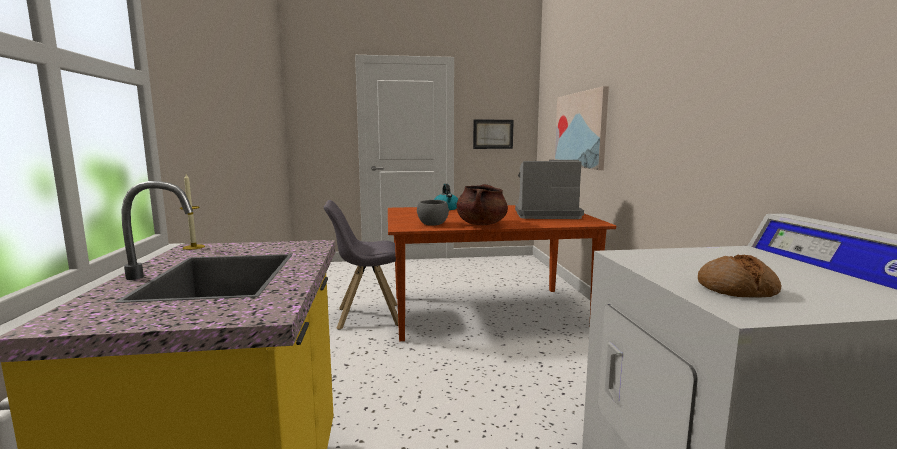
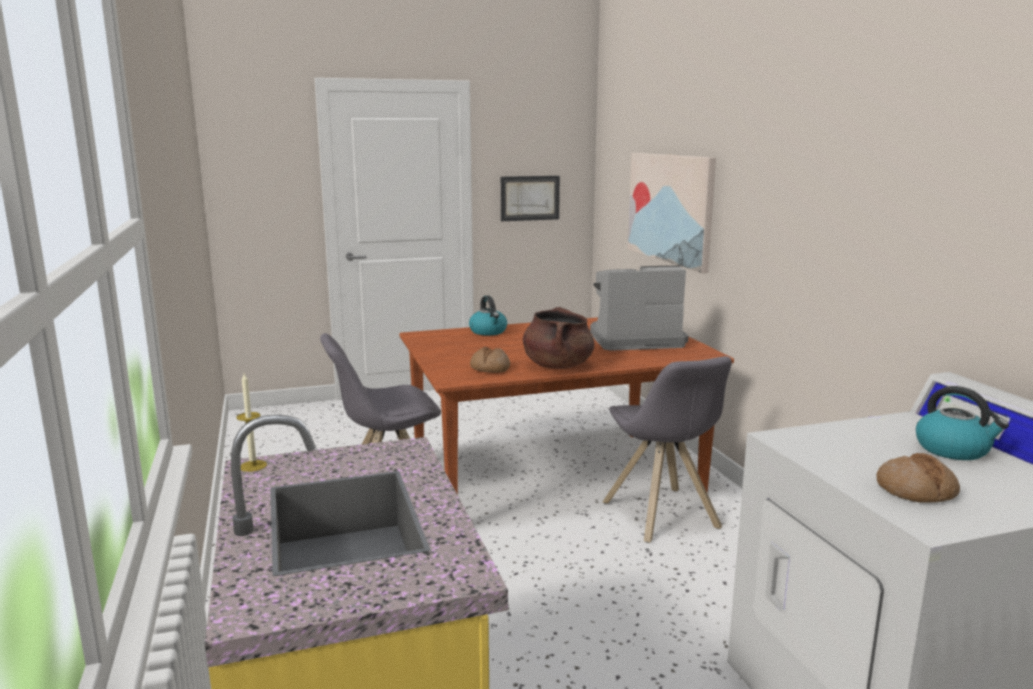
camera: 10 degrees left, 5 degrees up
grey bowl [417,200,449,226] -> bread [470,347,510,373]
none -> grey chair [603,356,732,543]
none -> kettle [916,386,1009,460]

